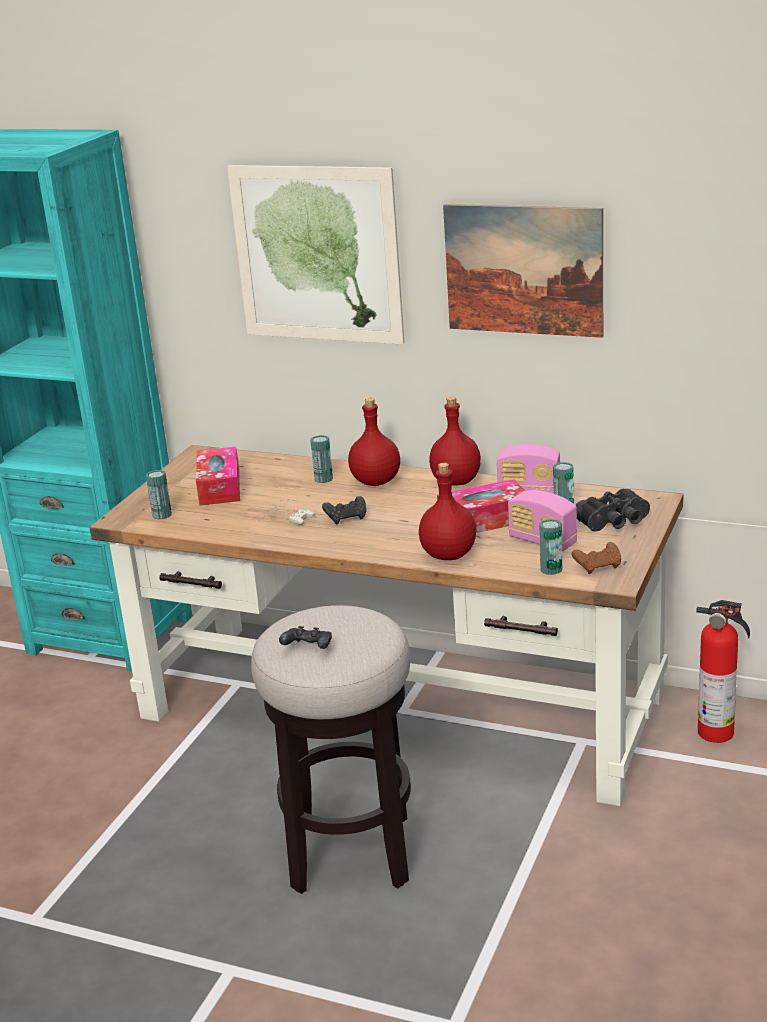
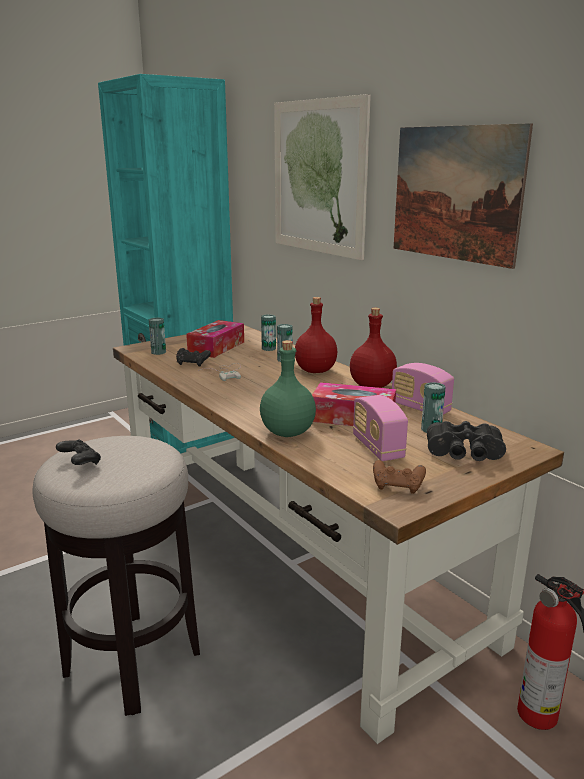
camera: 30 degrees right, 5 degrees down
black game controller [322,496,366,524] -> black game controller moved to [176,348,211,367]
red bottle [419,463,476,560] -> green bottle [260,340,316,437]
can [539,519,562,575] -> can moved to [261,314,276,351]

